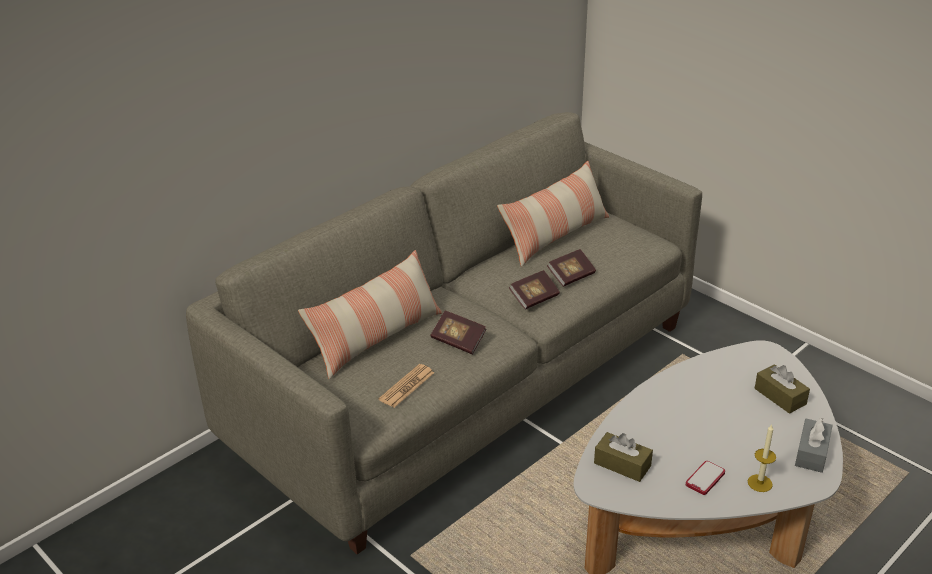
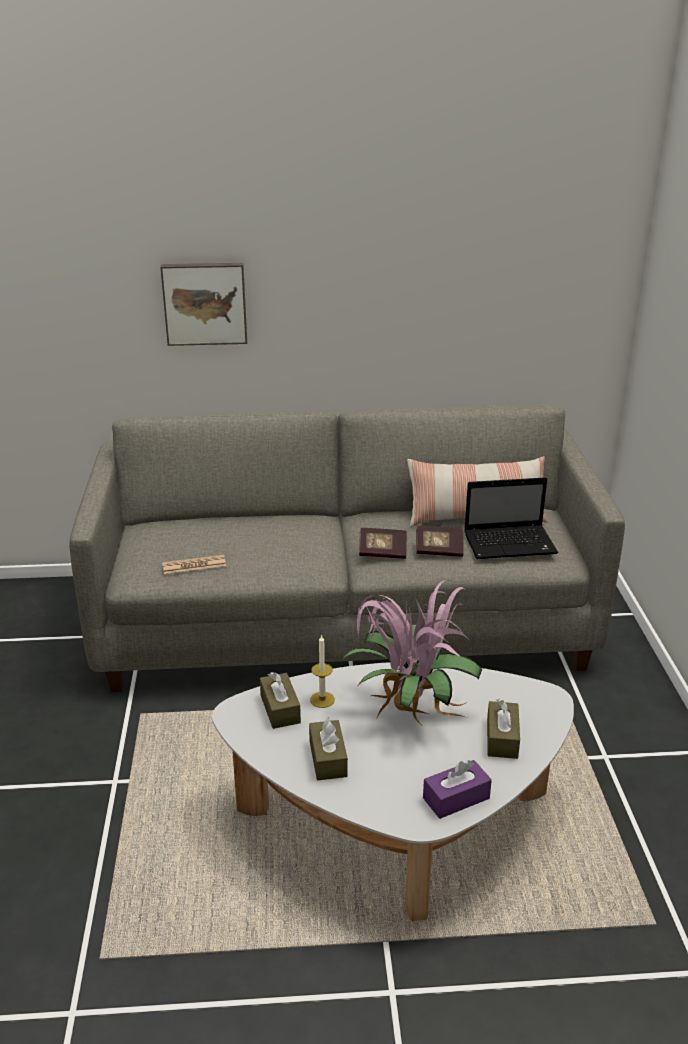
camera: 40 degrees right, 5 degrees down
pillow [298,250,442,379] -> none
book [430,311,486,354] -> none
phone [686,461,725,495] -> brown tissue box [309,717,348,781]
candle [748,424,776,492] -> candle moved to [310,634,335,708]
grey tissue box [795,418,833,473] -> purple tissue box [423,760,492,819]
none -> picture [160,263,247,346]
none -> potted plant [341,580,482,724]
none -> laptop [464,477,558,559]

